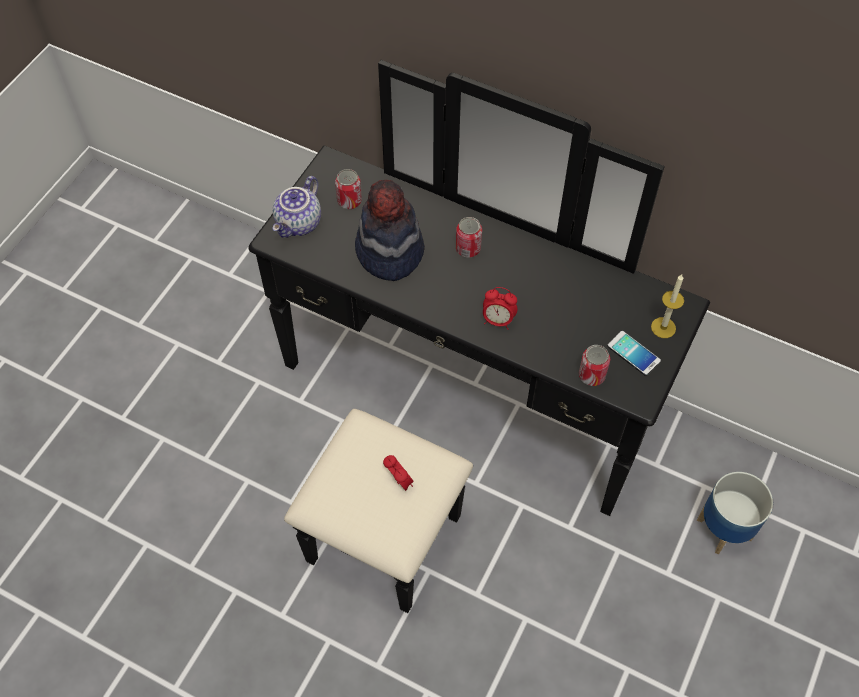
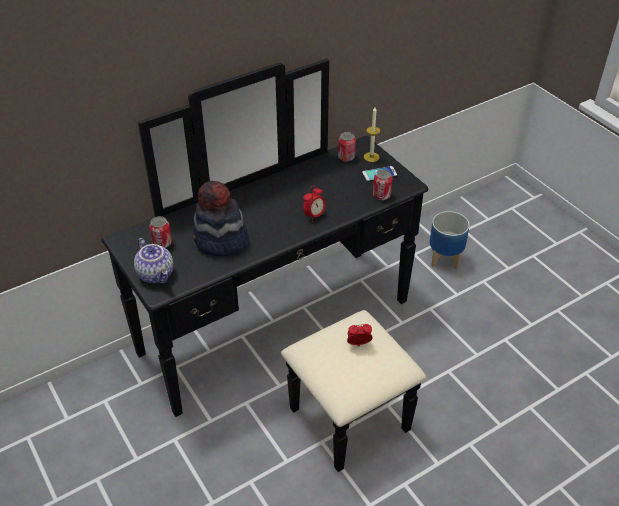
camera: 60 degrees left, 15 degrees down
can [456,217,482,258] -> can moved to [338,132,356,162]

